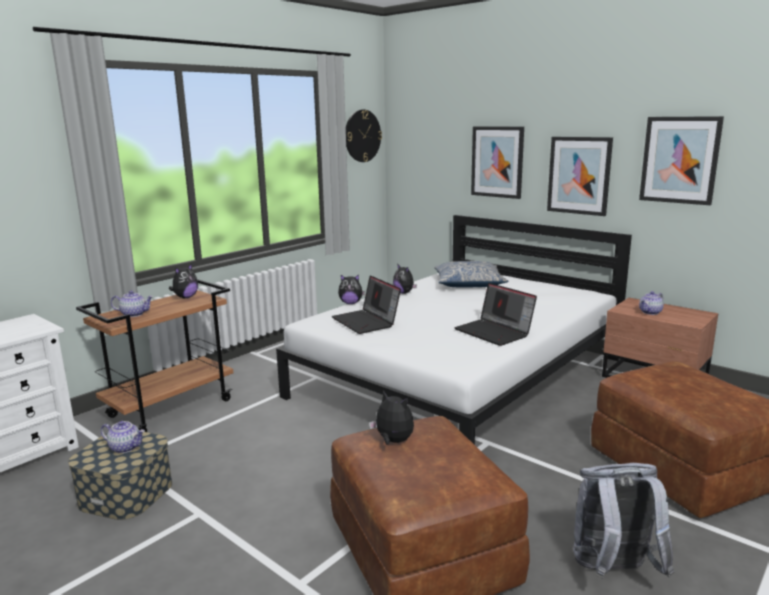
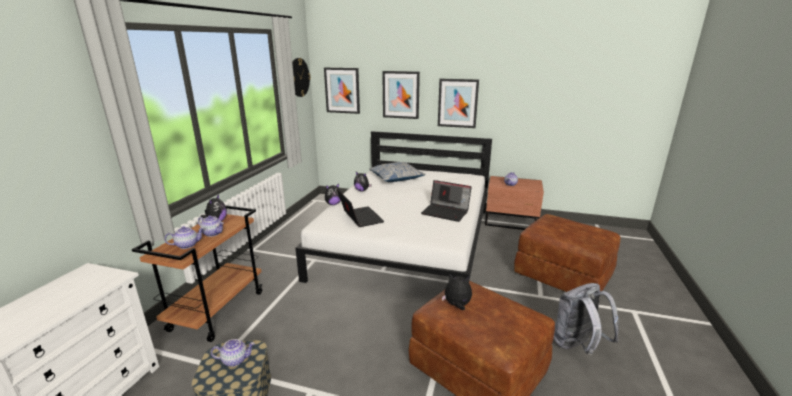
camera: 25 degrees left, 5 degrees up
laptop [331,275,401,334] -> laptop turned 150 degrees counterclockwise [337,189,384,227]
picture [639,116,724,205] -> picture moved to [324,67,360,114]
none -> teapot [198,216,224,237]

